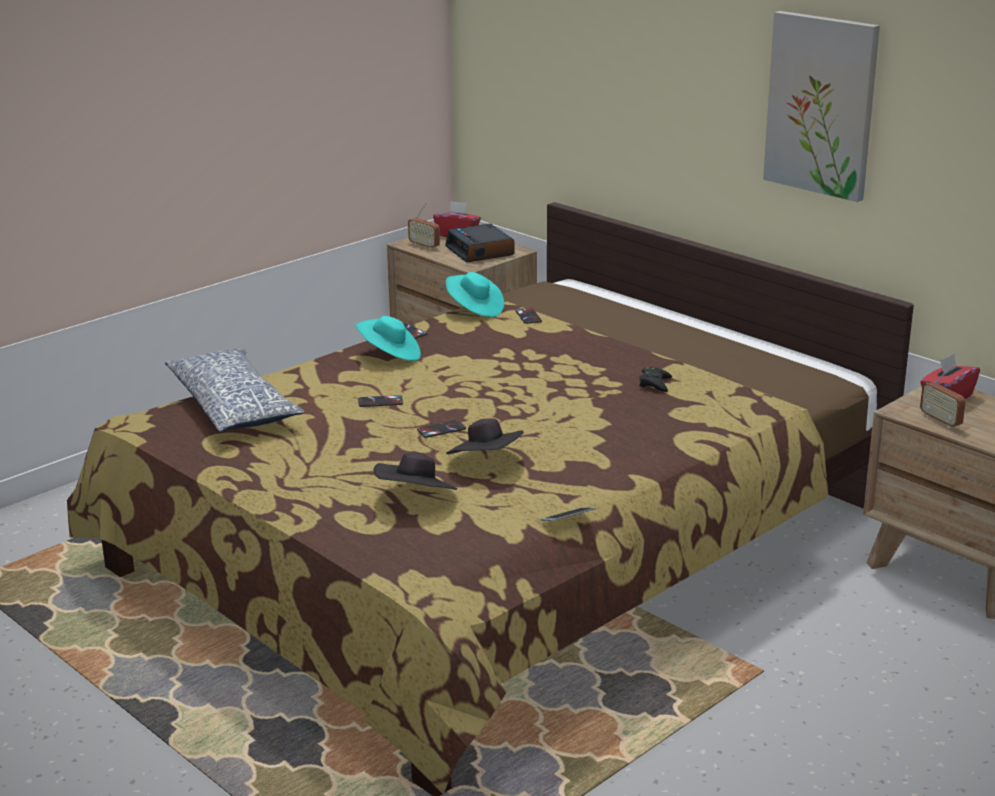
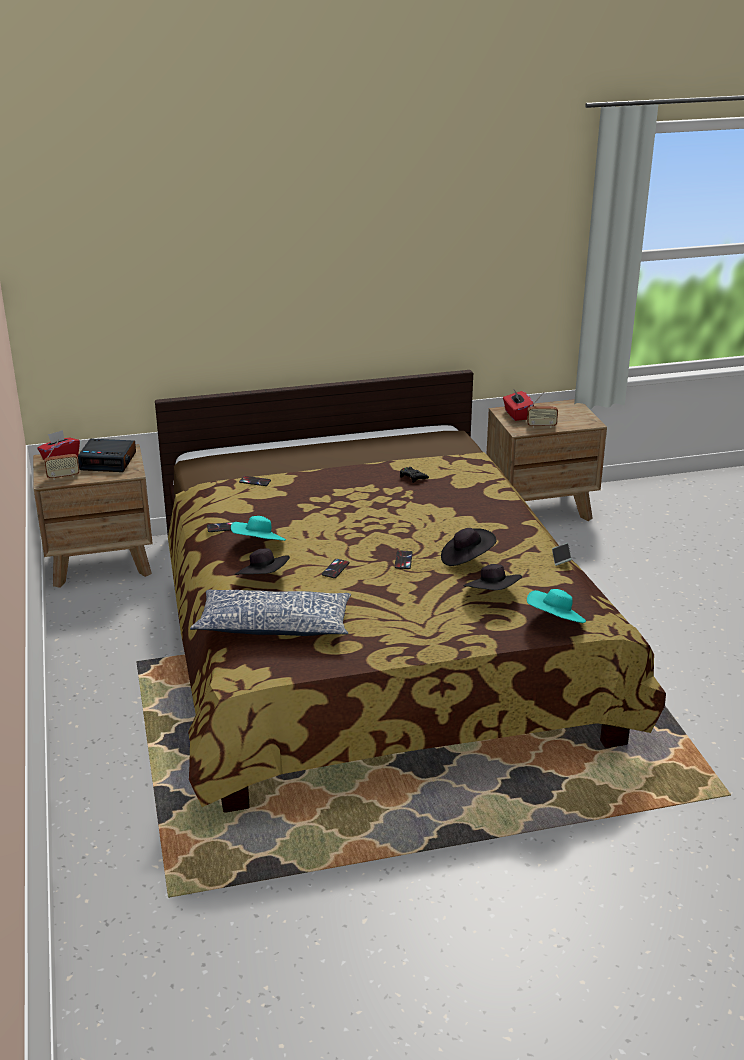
camera: 60 degrees left, 5 degrees up
turquoise hat [446,272,504,317] -> turquoise hat moved to [527,589,586,623]
picture [763,11,880,202] -> none
none -> black hat [234,548,290,575]

